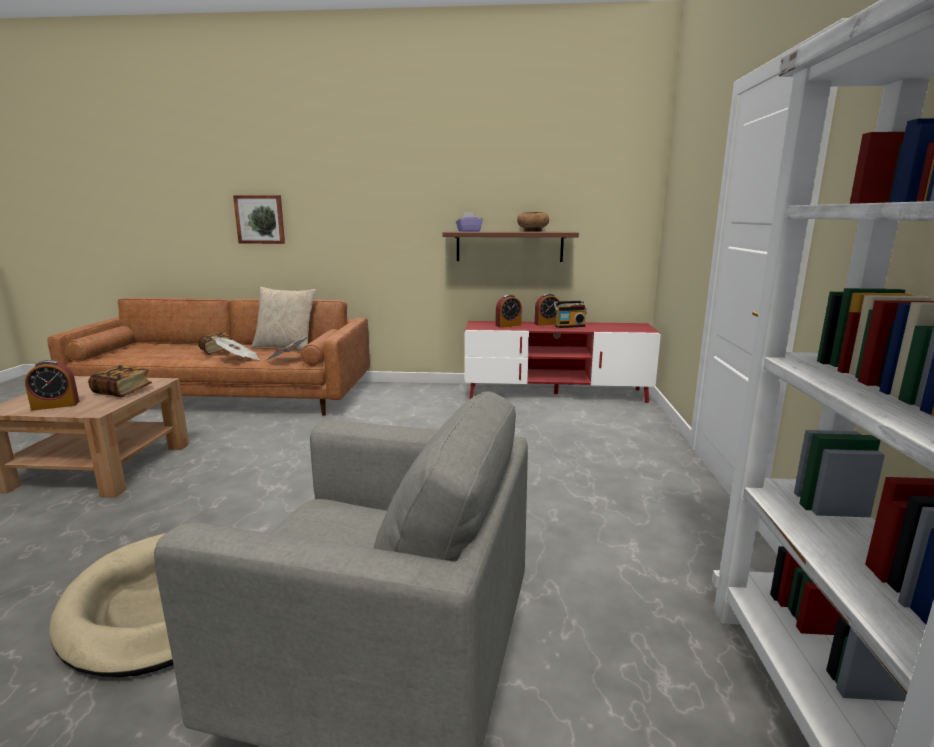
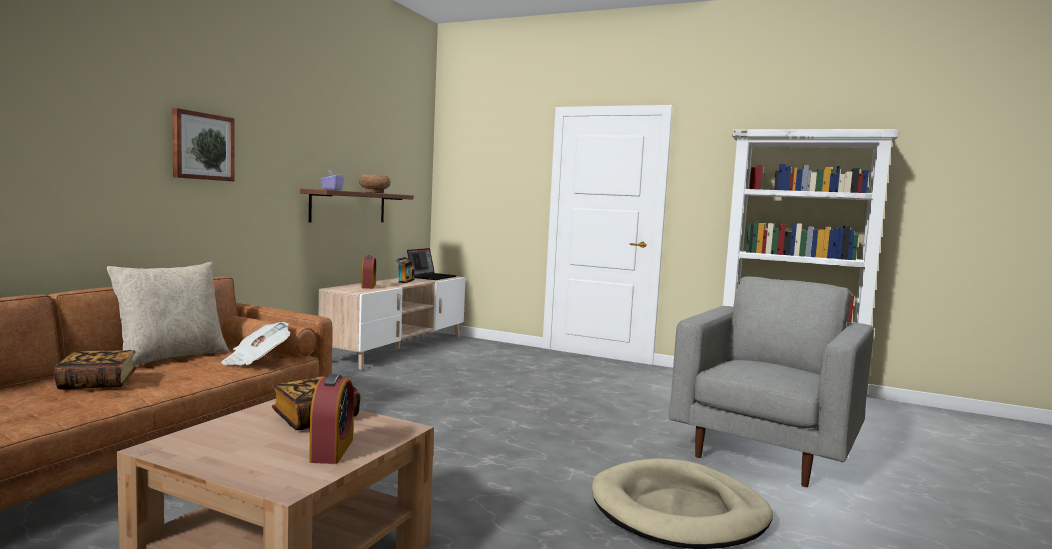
camera: 70 degrees left, 10 degrees down
newspaper [212,337,260,360] -> none
picture [233,195,285,244] -> picture moved to [172,108,235,181]
red tv stand [465,321,661,403] -> beige tv stand [319,276,465,370]
alarm clock [534,293,561,326] -> none
none -> laptop [407,248,457,280]

